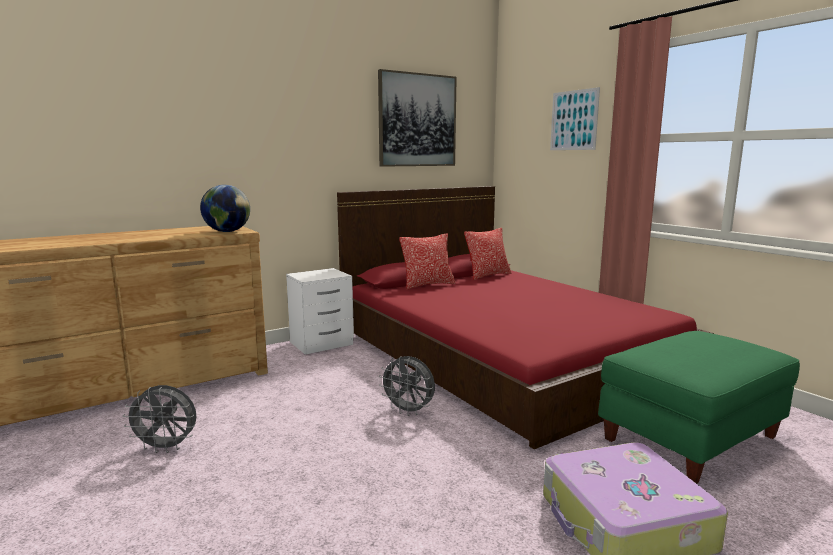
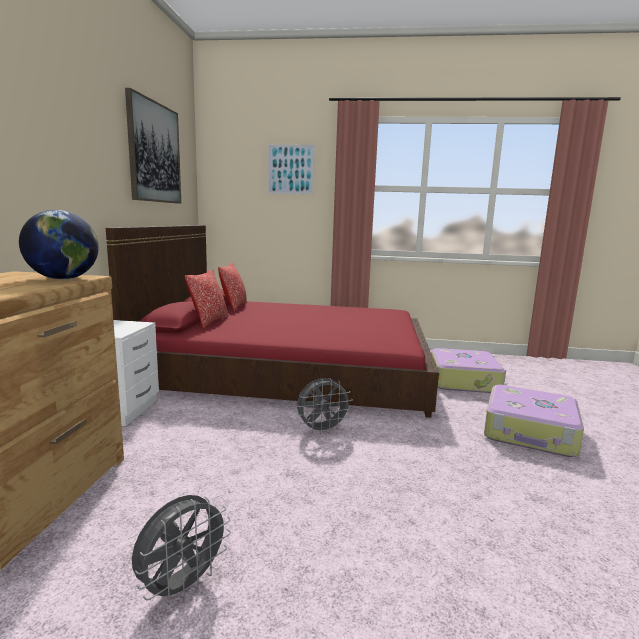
camera: 50 degrees left, 0 degrees up
green ottoman [598,331,800,484] -> suitcase [431,348,506,393]

